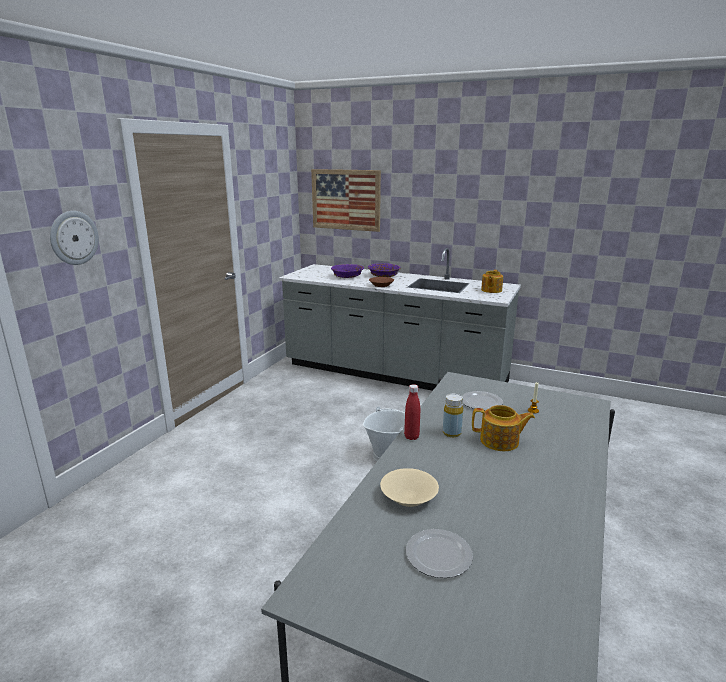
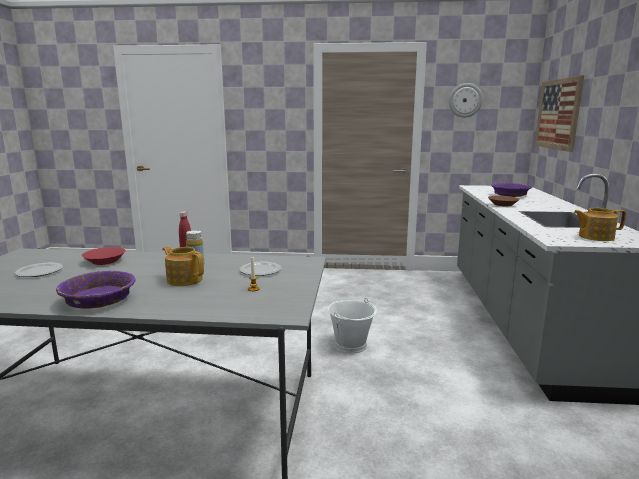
camera: 70 degrees right, 5 degrees down
wall clock [50,211,99,265] -> wall clock moved to [449,83,483,118]
purple bowl [368,263,400,277] -> purple bowl moved to [56,271,135,309]
beige bowl [380,468,439,507] -> red bowl [82,247,126,265]
teapot [472,405,535,451] -> teapot turned 135 degrees clockwise [162,246,204,286]

